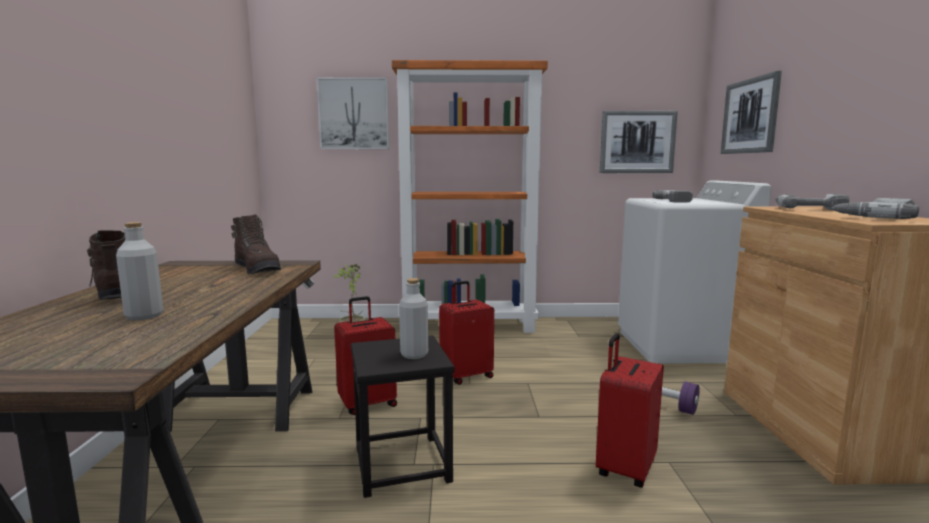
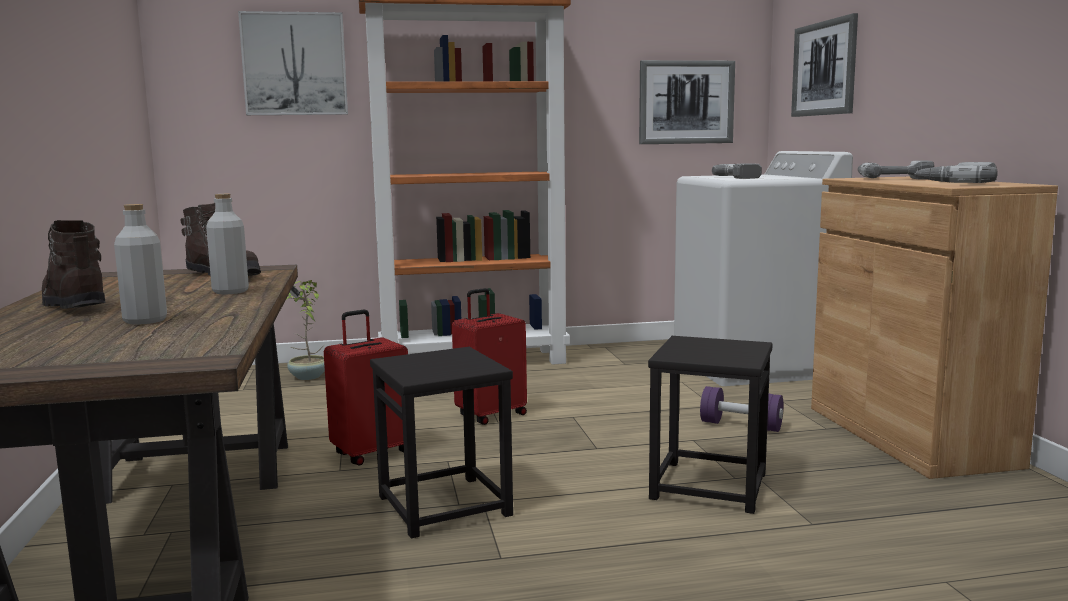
camera: 10 degrees left, 0 degrees up
grey bottle [399,278,428,359] -> grey bottle moved to [206,194,249,294]
red suitcase [596,333,664,488] -> black stool [648,336,773,514]

